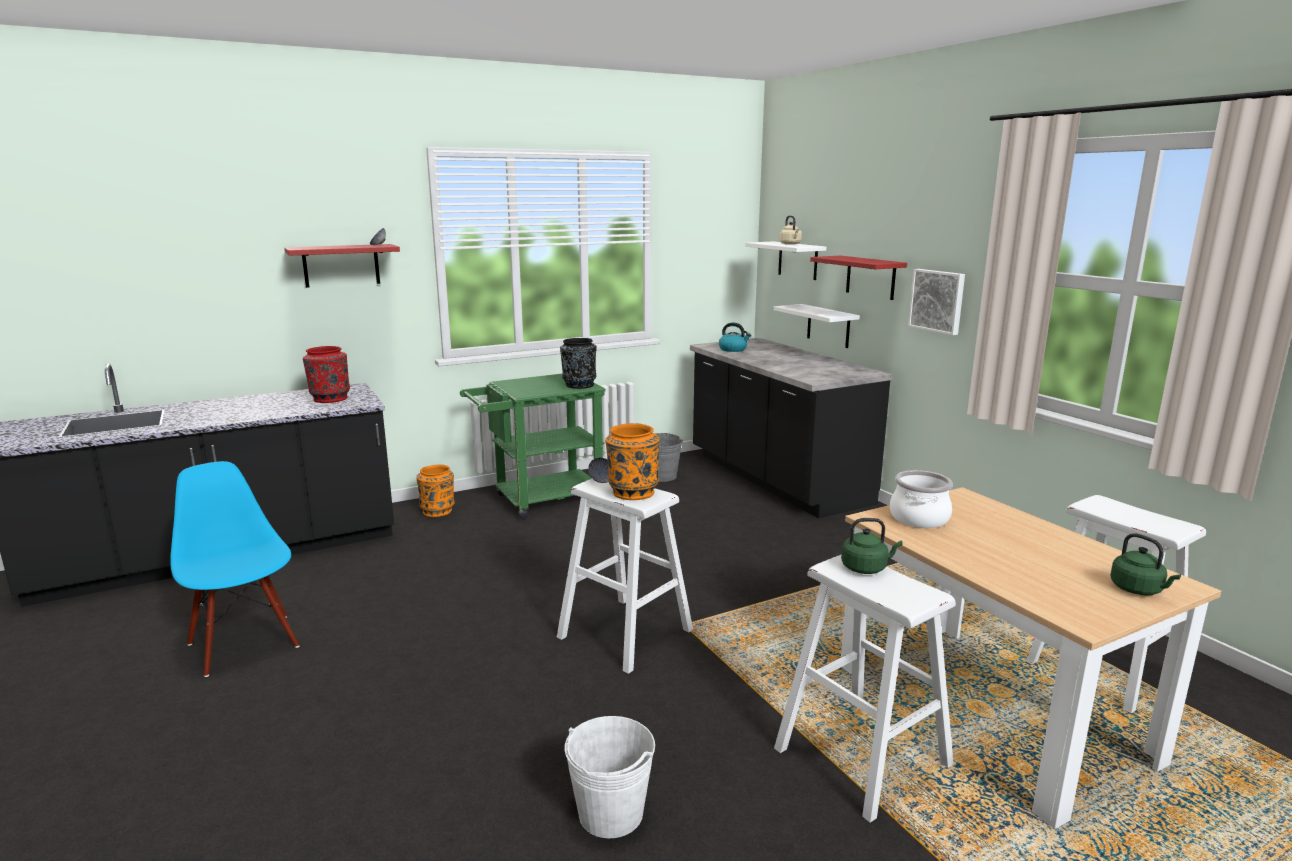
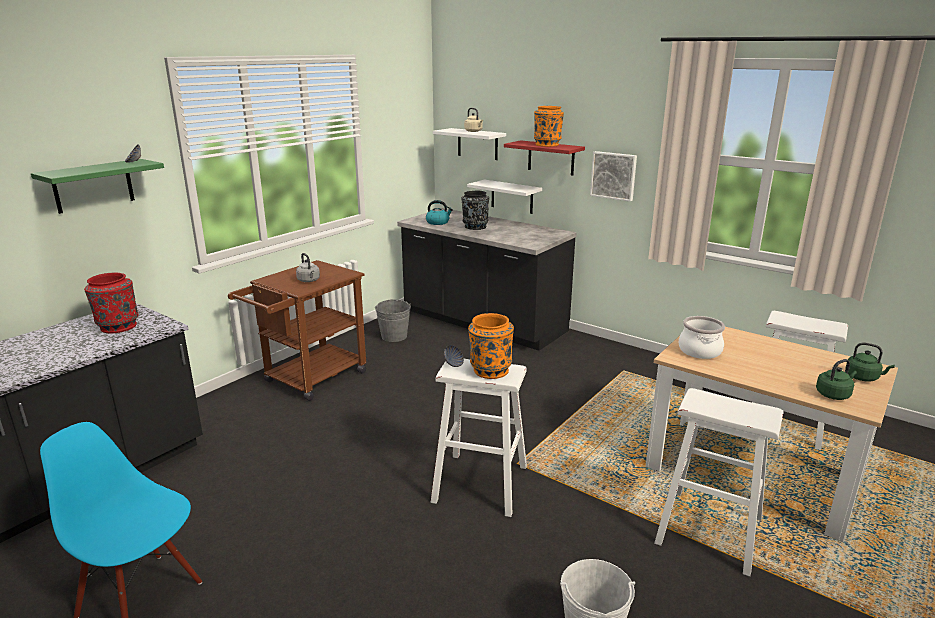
camera: 25 degrees left, 5 degrees up
red shelf [284,244,400,288] -> green shelf [31,159,164,214]
orange vase [416,464,455,517] -> orange vase moved to [534,106,564,147]
green cart [460,374,605,520] -> brown cart [228,260,366,401]
black vase [560,338,597,389] -> black vase moved to [461,191,489,230]
green kettle [841,518,903,574] -> green kettle moved to [816,359,857,400]
none -> grey kettle [296,253,320,282]

